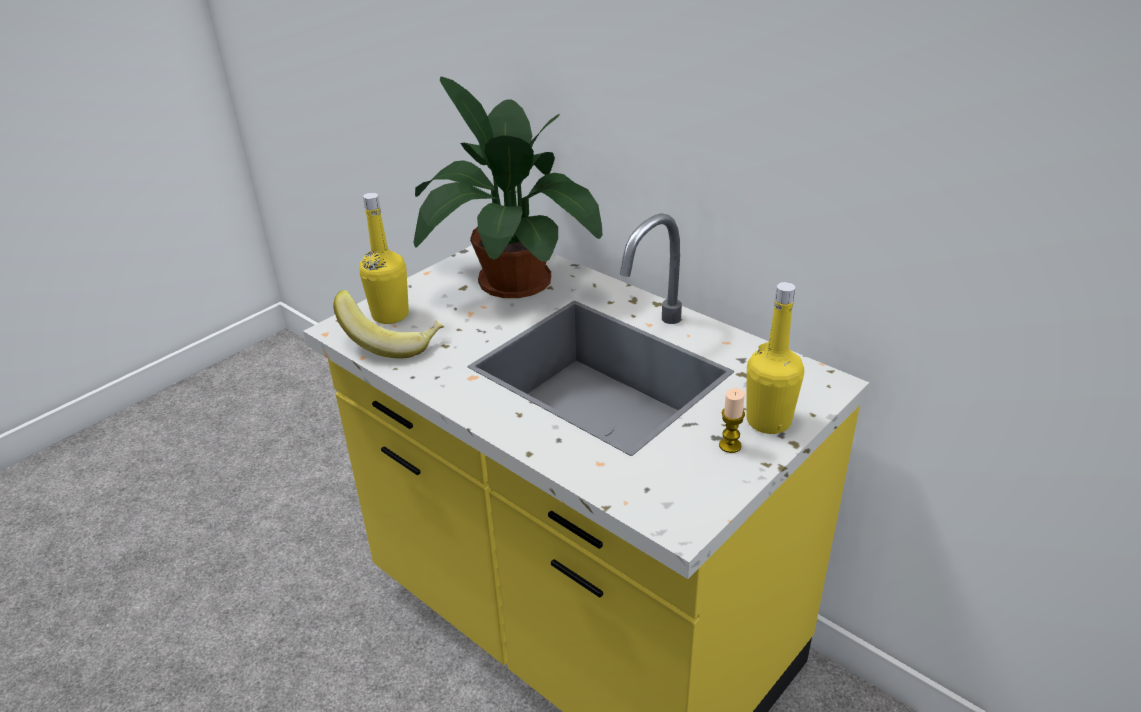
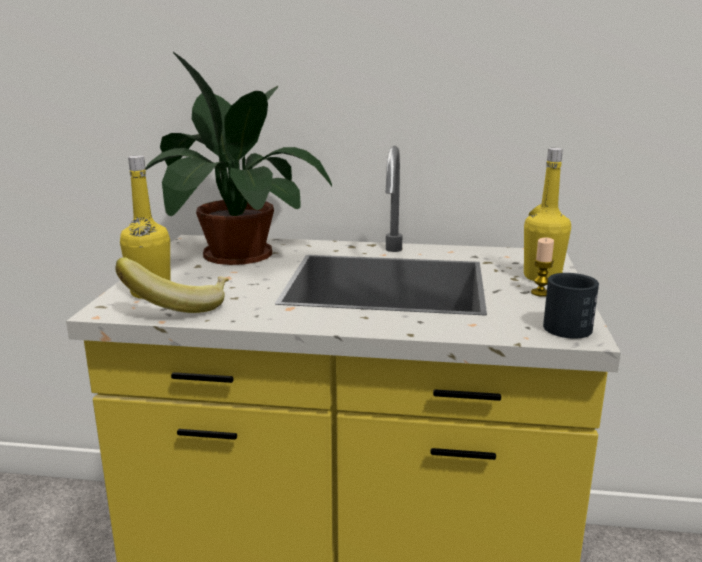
camera: 35 degrees left, 15 degrees down
none -> black mug [543,273,599,339]

